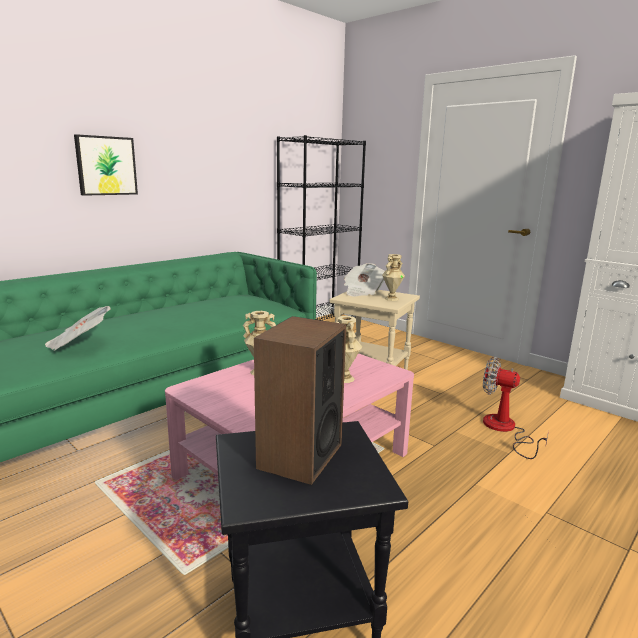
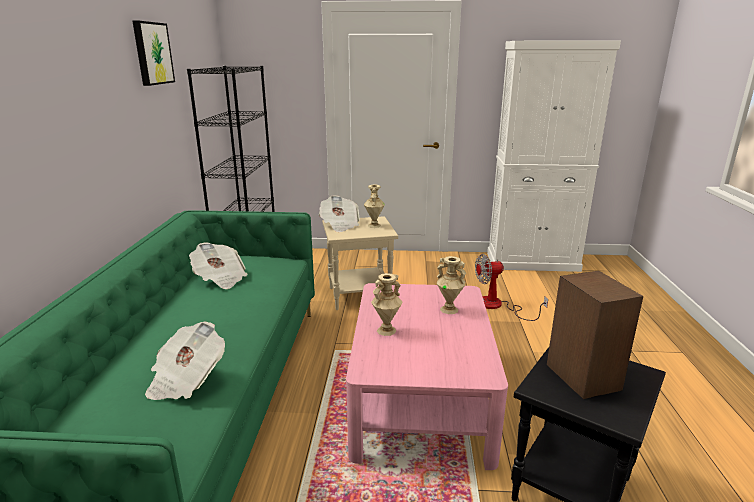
camera: 40 degrees left, 5 degrees up
picture [74,134,138,196] -> picture moved to [133,21,175,86]
none -> newspaper [189,242,248,289]

